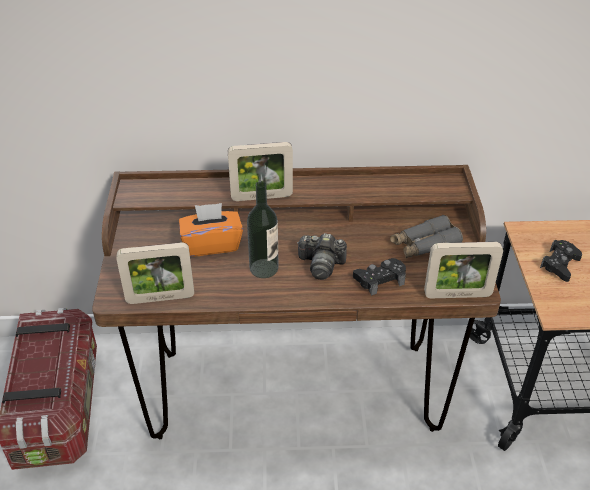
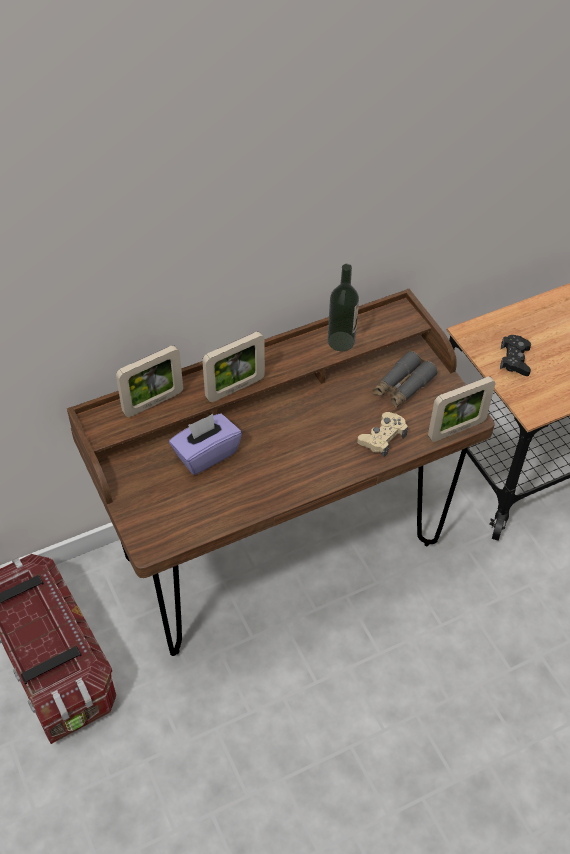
camera: 25 degrees left, 10 degrees up
picture frame [117,242,194,304] -> picture frame moved to [116,345,183,417]
orange tissue box [179,203,243,257] -> purple tissue box [169,413,242,475]
bottle [247,181,279,278] -> bottle moved to [327,264,359,351]
camera [297,233,347,280] -> none
black game controller [353,258,406,296] -> beige game controller [357,412,408,457]

